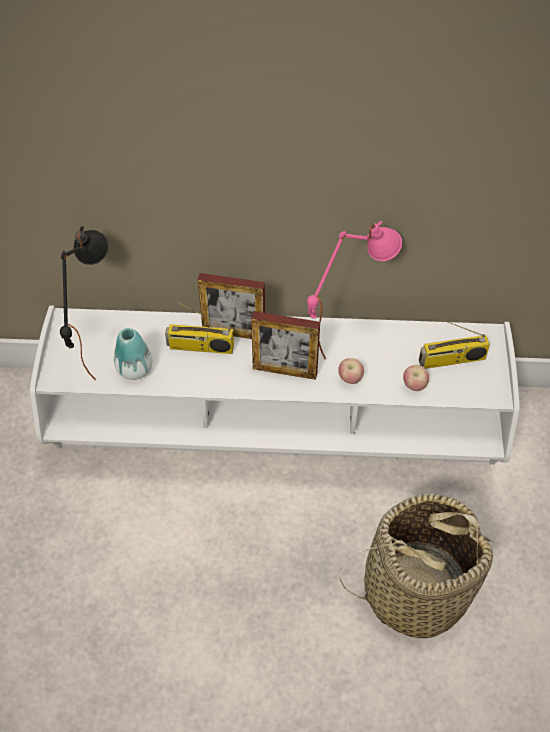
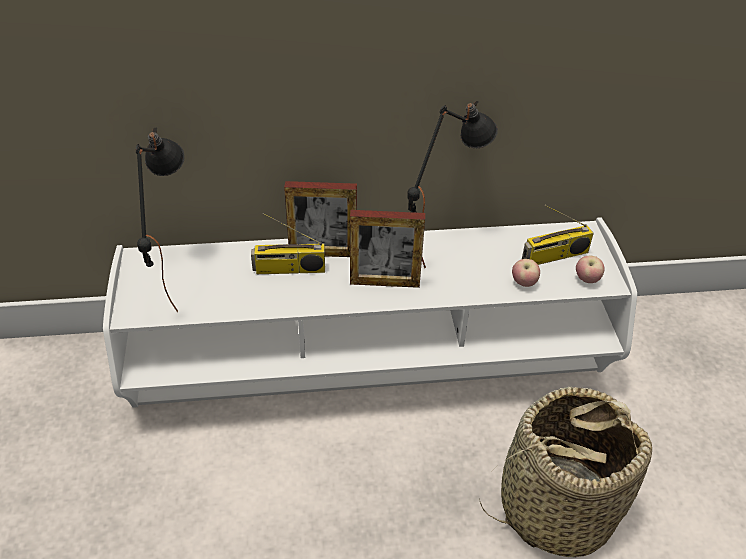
camera: 10 degrees left, 10 degrees down
vase [114,328,152,380] -> none
pink table lamp [307,221,402,359] -> black table lamp [407,101,498,268]
apple [338,358,364,384] -> apple moved to [576,256,604,283]

